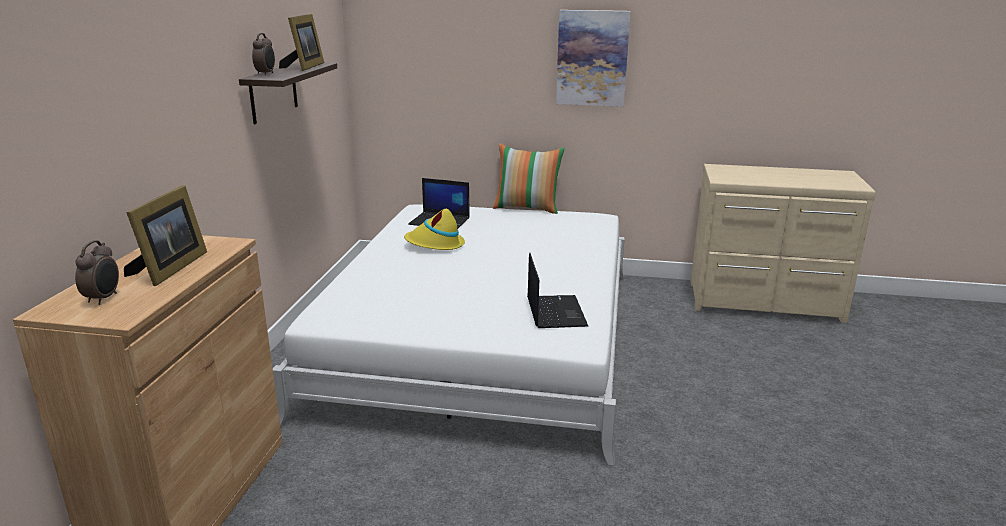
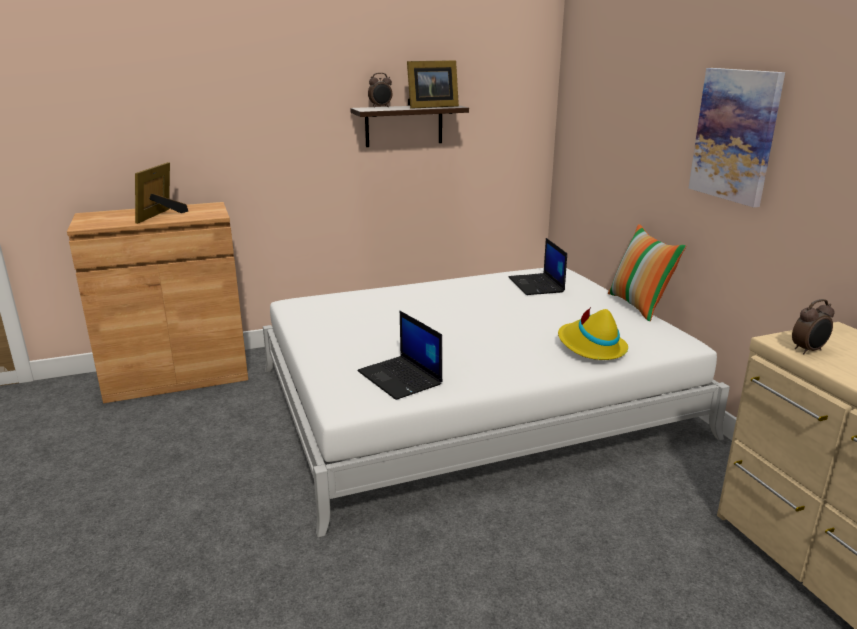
camera: 60 degrees right, 0 degrees up
alarm clock [75,240,119,305] -> alarm clock moved to [792,299,835,354]
picture frame [124,185,207,286] -> picture frame turned 120 degrees clockwise [135,162,188,224]
yellow hat [404,209,465,250] -> yellow hat moved to [558,307,628,360]
laptop [527,253,588,328] -> laptop turned 90 degrees clockwise [357,311,443,400]

